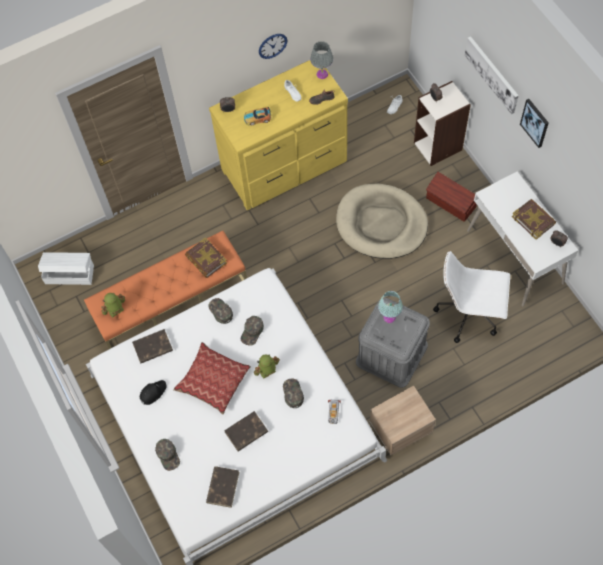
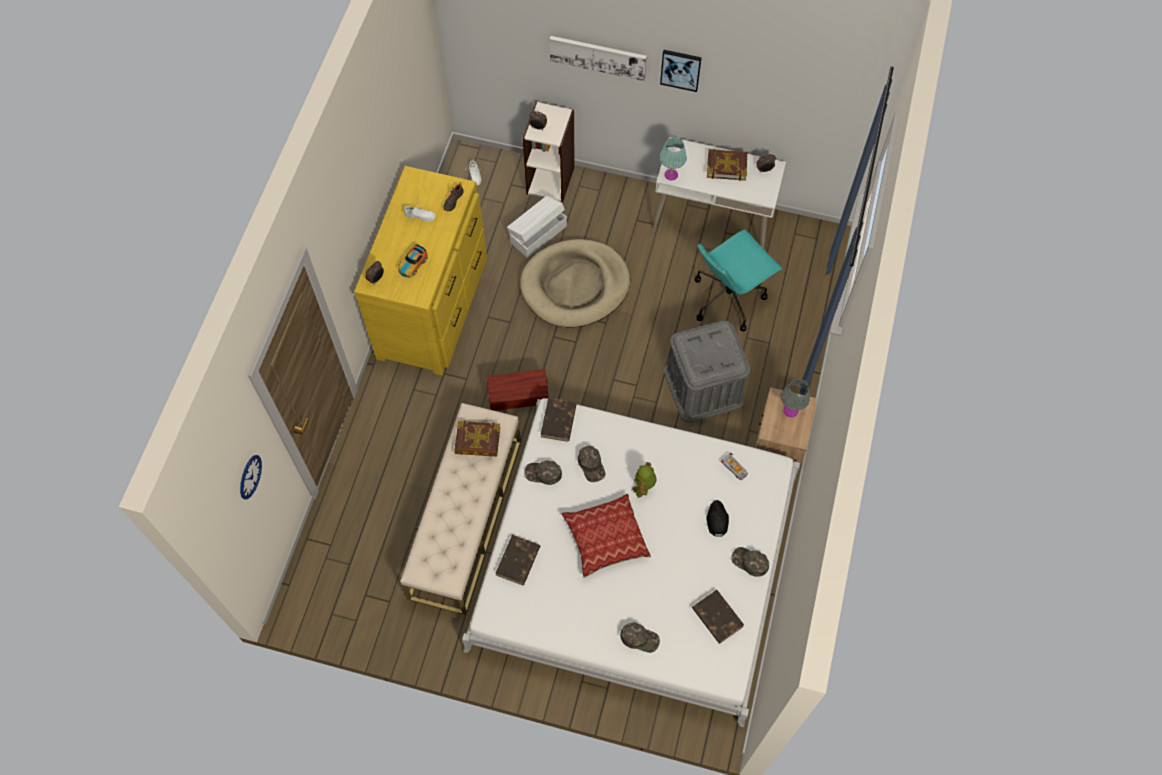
camera: 50 degrees left, 0 degrees up
white storage box [38,252,94,285] -> white storage box moved to [507,196,567,258]
orange bench [84,230,247,349] -> beige bench [400,403,521,615]
toy robot [101,293,125,317] -> none
black cap [140,380,166,405] -> black cap moved to [706,500,729,537]
brown book [224,411,268,451] -> brown book moved to [541,398,577,442]
wall clock [259,34,287,59] -> wall clock moved to [240,455,262,500]
green cap [283,378,304,408] -> green cap moved to [731,547,769,577]
grey table lamp [310,41,333,79] -> grey table lamp moved to [781,379,810,418]
turquoise table lamp [378,291,403,323] -> turquoise table lamp moved to [660,137,687,181]
brown storage box [426,172,477,222] -> brown storage box moved to [486,369,548,411]
white office chair [433,251,510,343] -> turquoise office chair [695,230,782,331]

